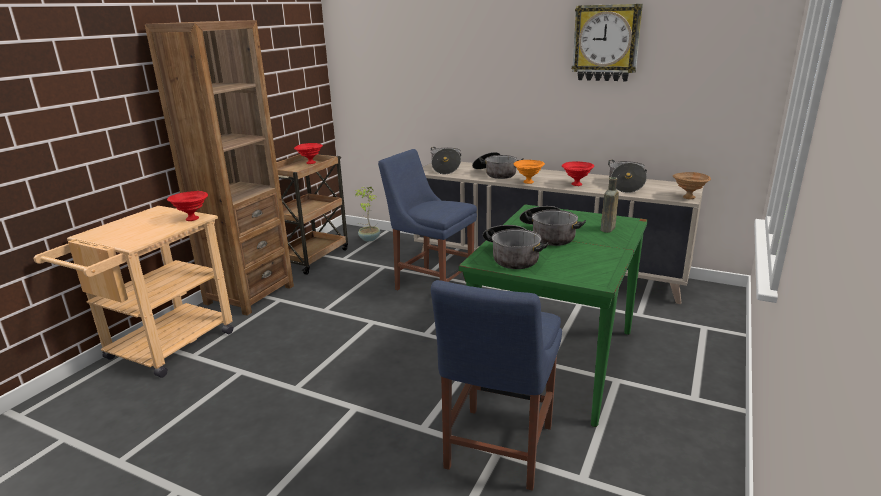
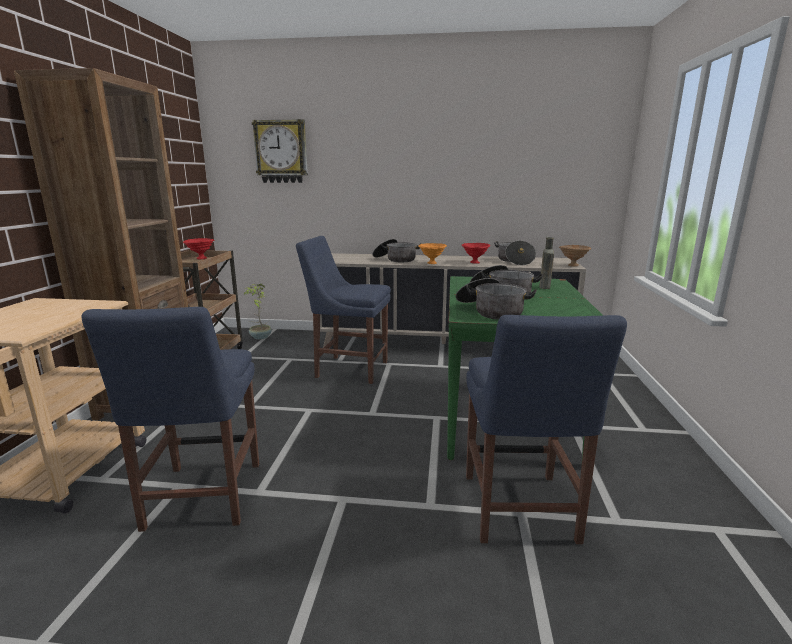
camera: 20 degrees left, 5 degrees down
red bowl [167,191,208,221] -> none
cooking pot [431,147,461,174] -> none
wall clock [572,4,643,82] -> wall clock moved to [252,119,308,183]
none -> blue chair [82,307,259,532]

